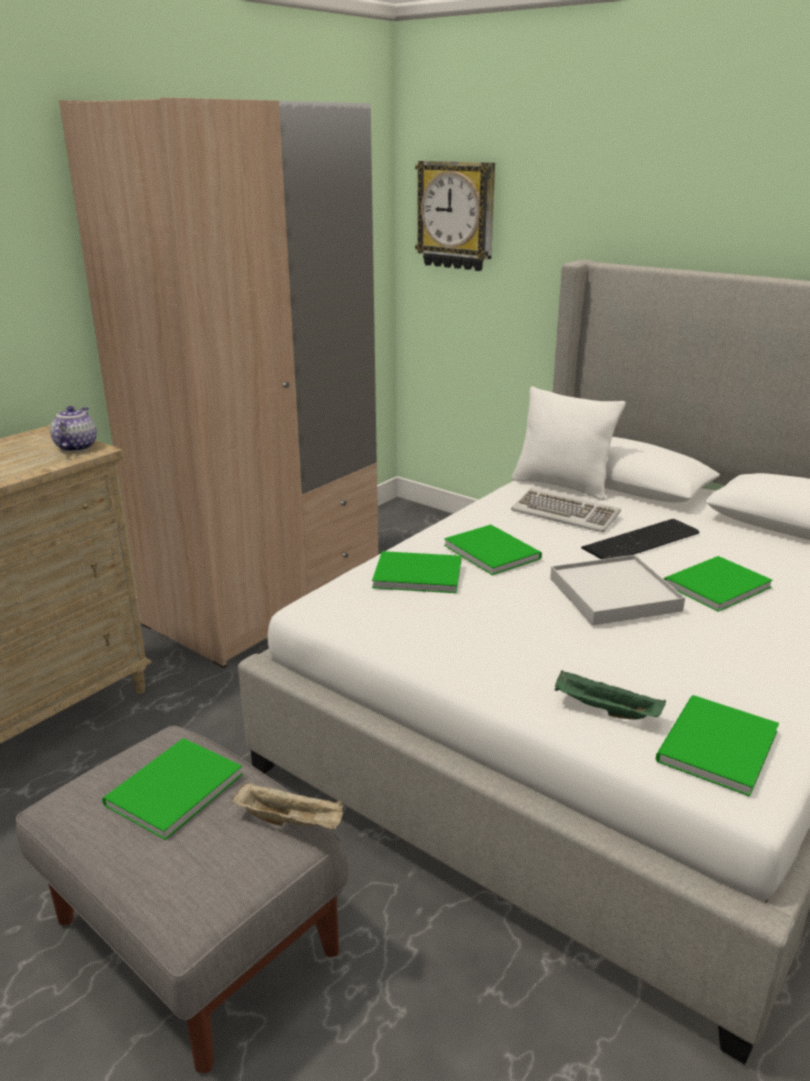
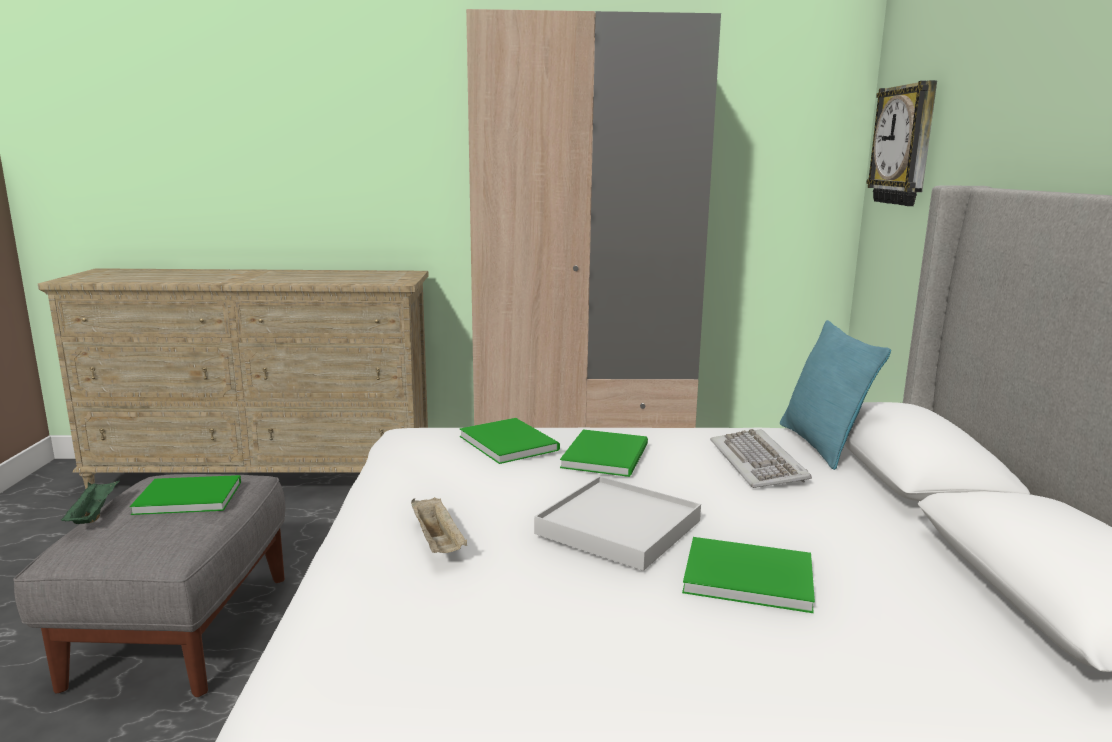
camera: 50 degrees right, 10 degrees down
teapot [50,406,97,452] -> none
beige tray [230,781,344,830] -> beige tray moved to [411,497,467,553]
white pillow [511,386,626,500] -> turquoise pillow [780,320,891,470]
green tray [555,670,666,719] -> green tray moved to [61,480,120,524]
keyboard [581,519,700,559] -> none
green book [656,695,779,797] -> none

